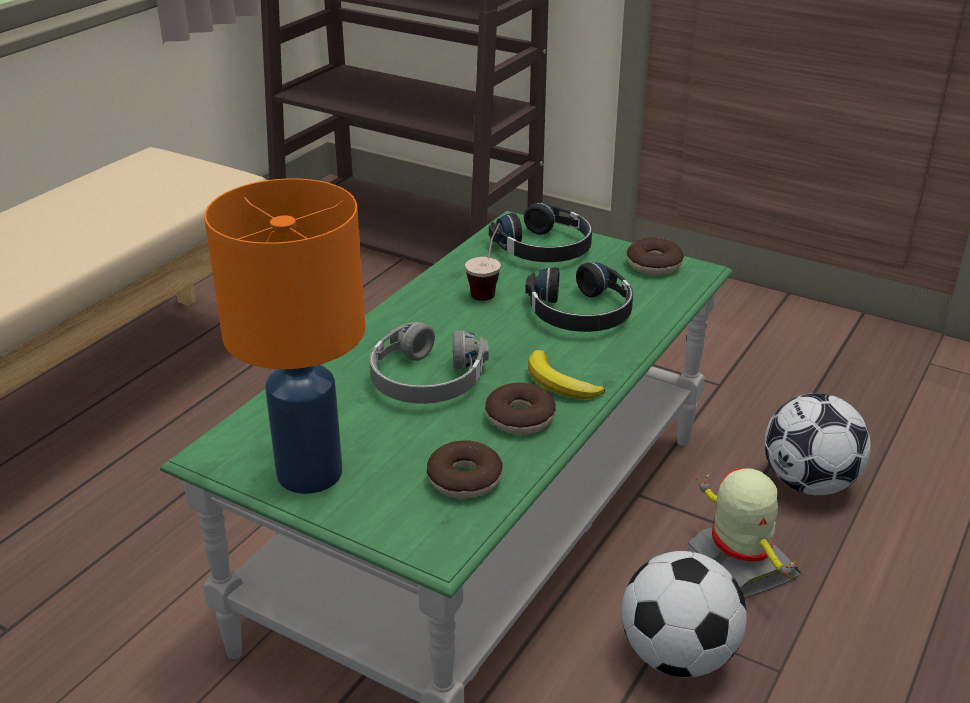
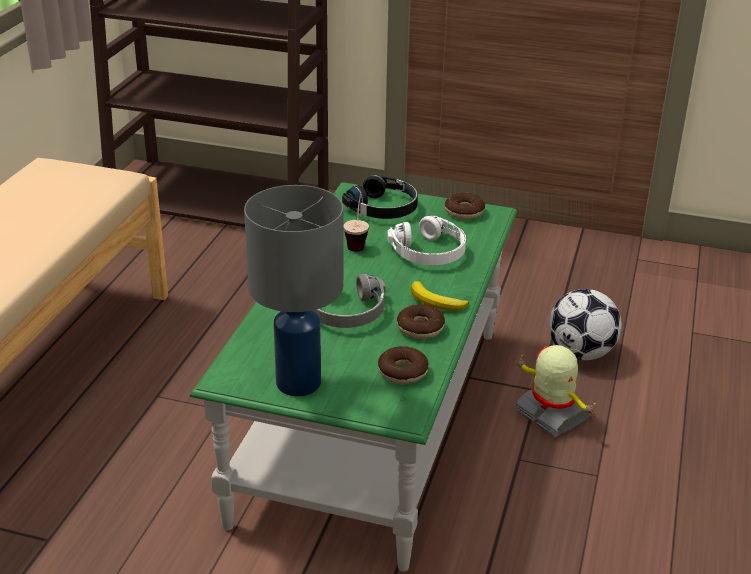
camera: 15 degrees left, 0 degrees up
orange table lamp [204,178,365,494] -> grey table lamp [244,185,343,396]
black headphones [525,262,633,332] -> white headphones [387,215,466,265]
football [622,551,747,678] -> none

